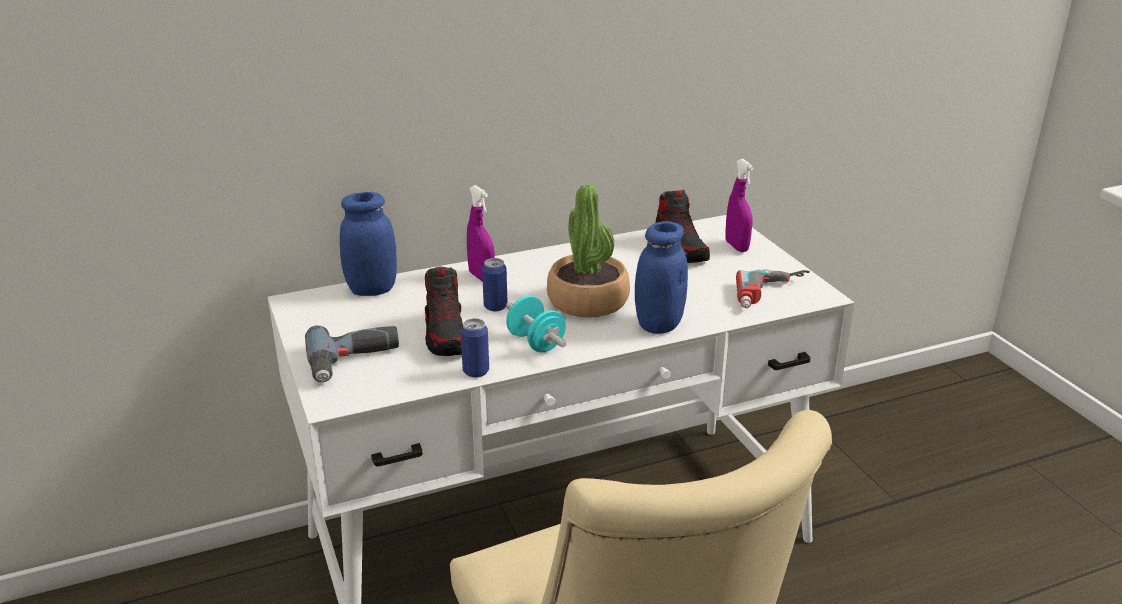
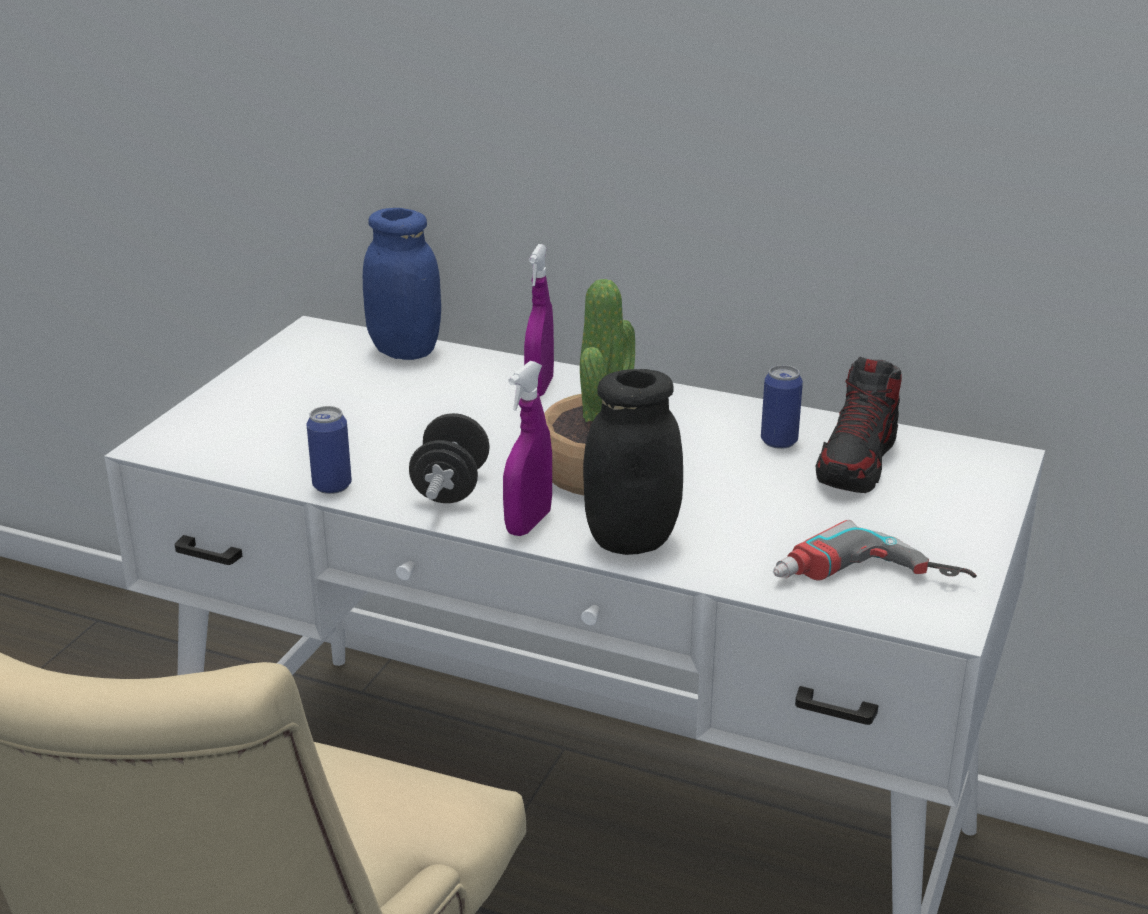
camera: 45 degrees right, 0 degrees up
power drill [305,325,399,382] -> none
shoe [425,266,463,356] -> none
can [482,258,507,311] -> can moved to [761,365,803,449]
turquoise dumbbell [506,296,566,352] -> black dumbbell [409,413,489,503]
blue jar [635,221,688,334] -> black jar [583,369,683,555]
purple spray bottle [725,159,754,252] -> purple spray bottle moved to [503,361,552,536]

